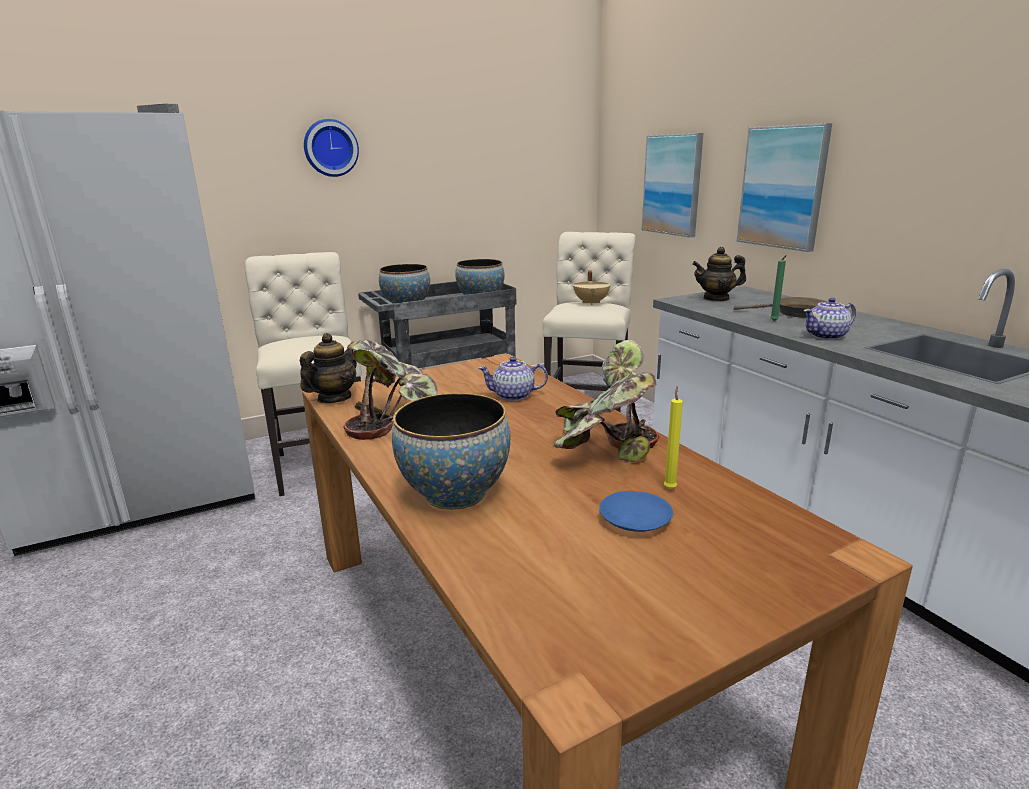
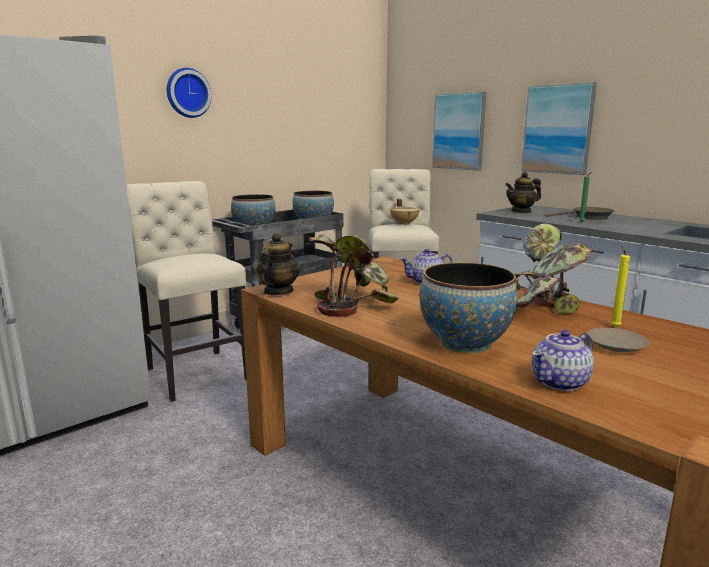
camera: 15 degrees left, 5 degrees down
blue plate [599,491,673,532] -> beige plate [587,328,649,352]
teapot [803,298,856,340] -> teapot moved to [532,330,594,391]

